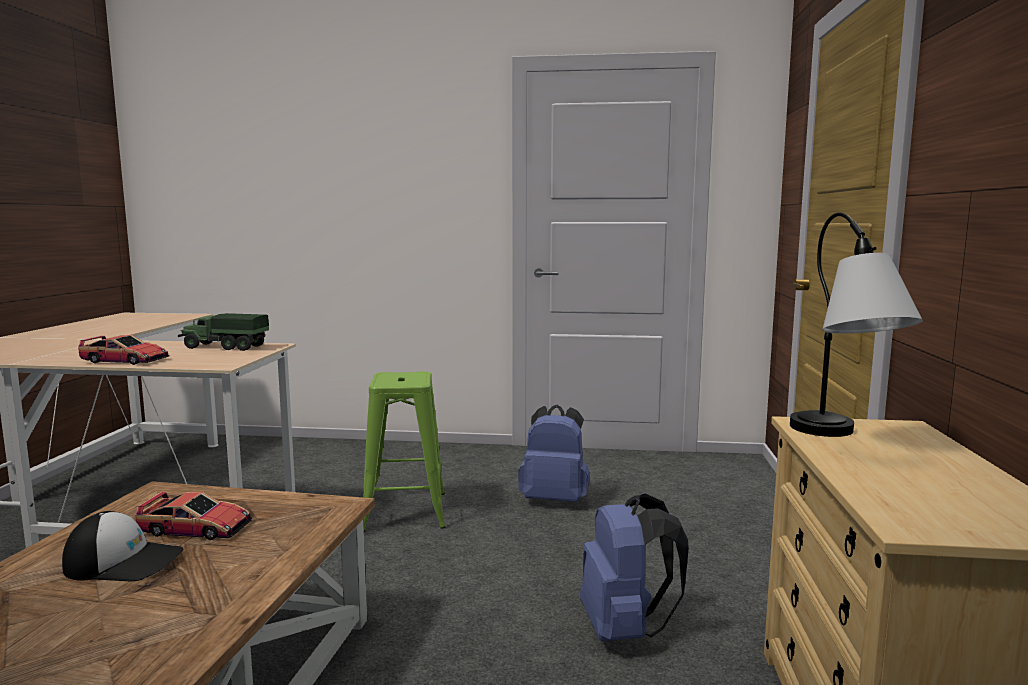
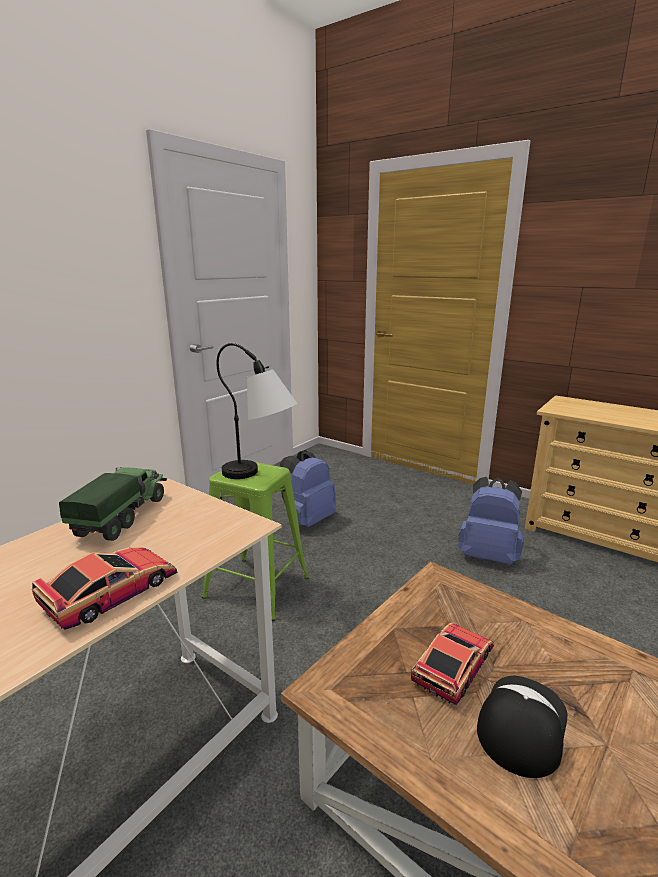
camera: 60 degrees left, 10 degrees up
toy truck [178,313,269,351] -> toy truck turned 150 degrees clockwise [59,467,167,541]
table lamp [790,212,923,437] -> table lamp moved to [217,343,297,479]

